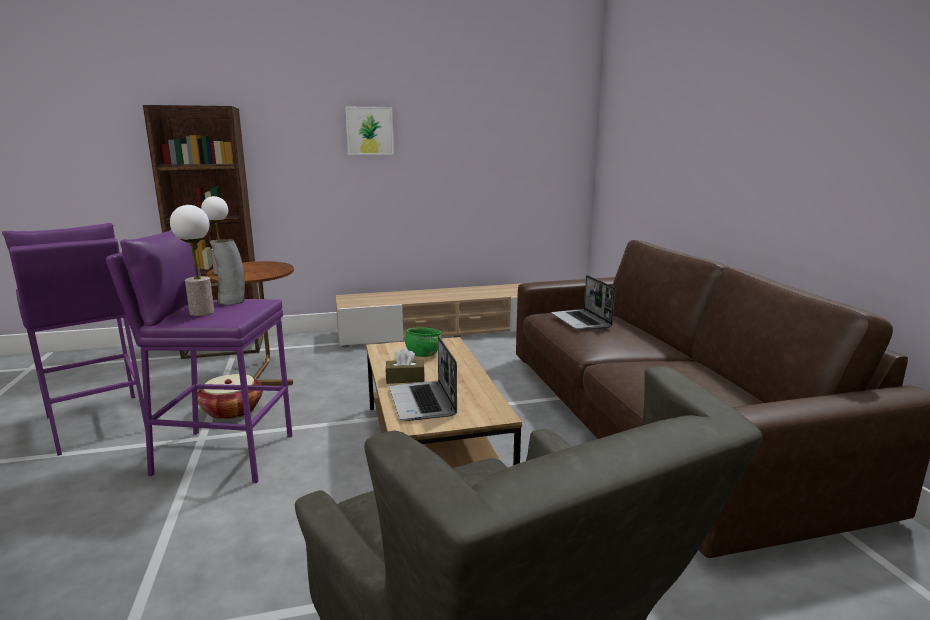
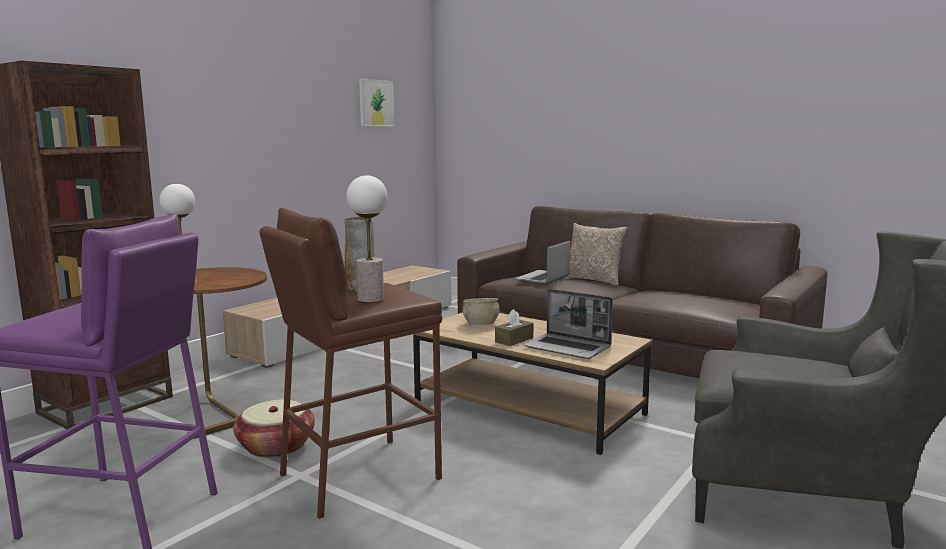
camera: 40 degrees left, 5 degrees down
purple stool [106,230,293,483] -> brown stool [259,208,442,519]
picture [345,106,394,155] -> picture moved to [359,79,394,127]
green bowl [405,327,442,357] -> beige bowl [462,298,500,325]
laptop [551,275,615,330] -> laptop turned 90 degrees clockwise [515,240,570,285]
none -> pillow [563,223,628,286]

